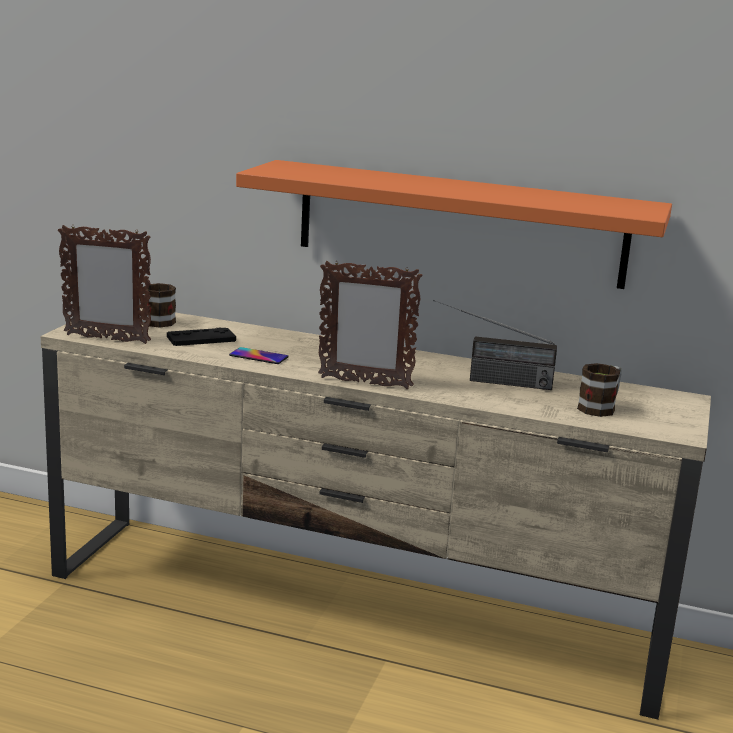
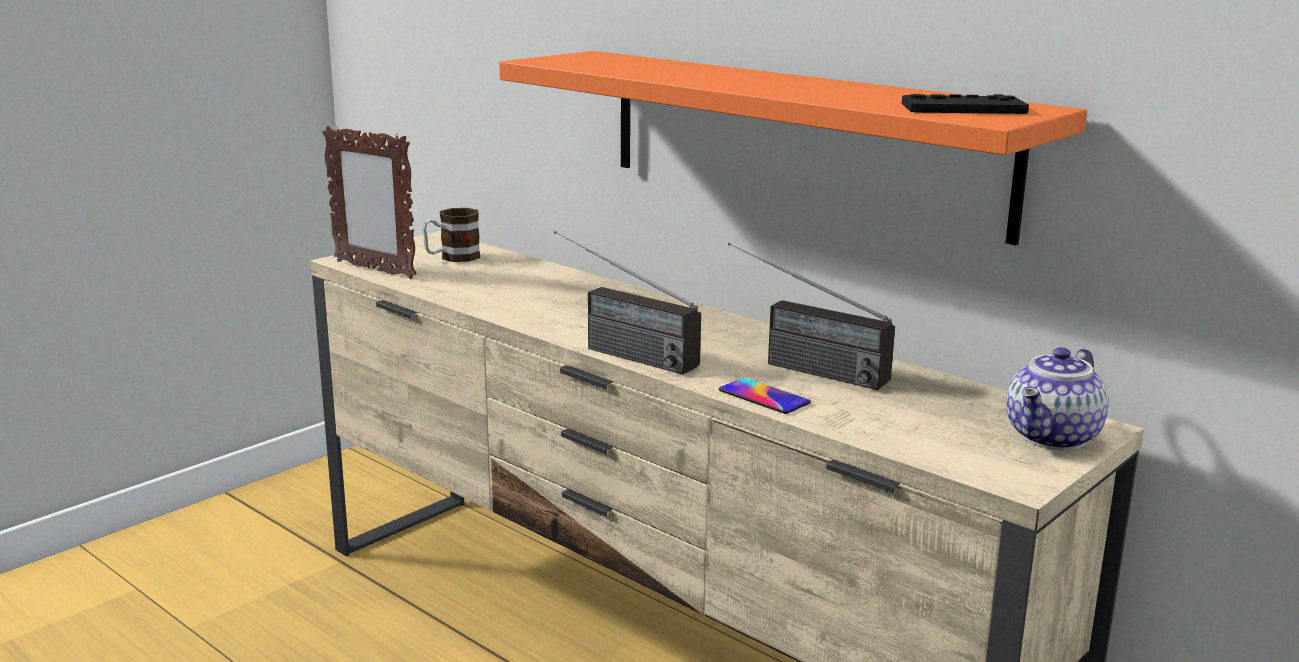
camera: 25 degrees right, 0 degrees up
black game controller [167,328,236,346] -> black game controller moved to [902,94,1029,114]
phone [229,347,289,364] -> phone moved to [719,378,811,414]
picture frame [318,261,422,389] -> radio [554,231,701,374]
mug [577,363,621,417] -> none
none -> teapot [1006,347,1109,450]

